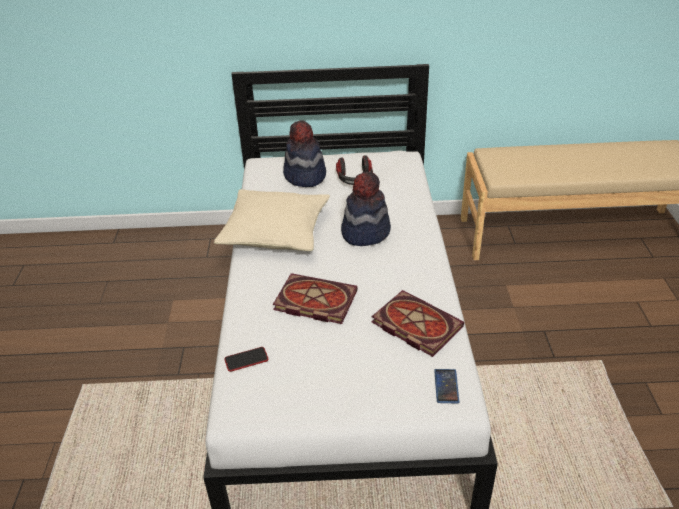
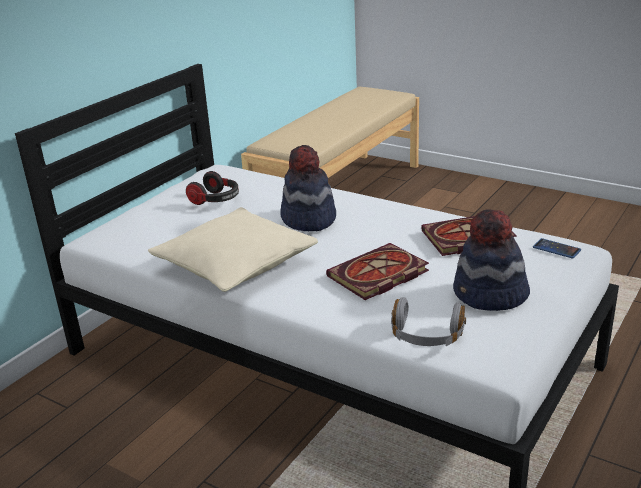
camera: 55 degrees left, 10 degrees down
phone [224,347,268,372] -> grey headphones [391,297,466,346]
hat [283,120,326,187] -> hat moved to [453,209,530,311]

